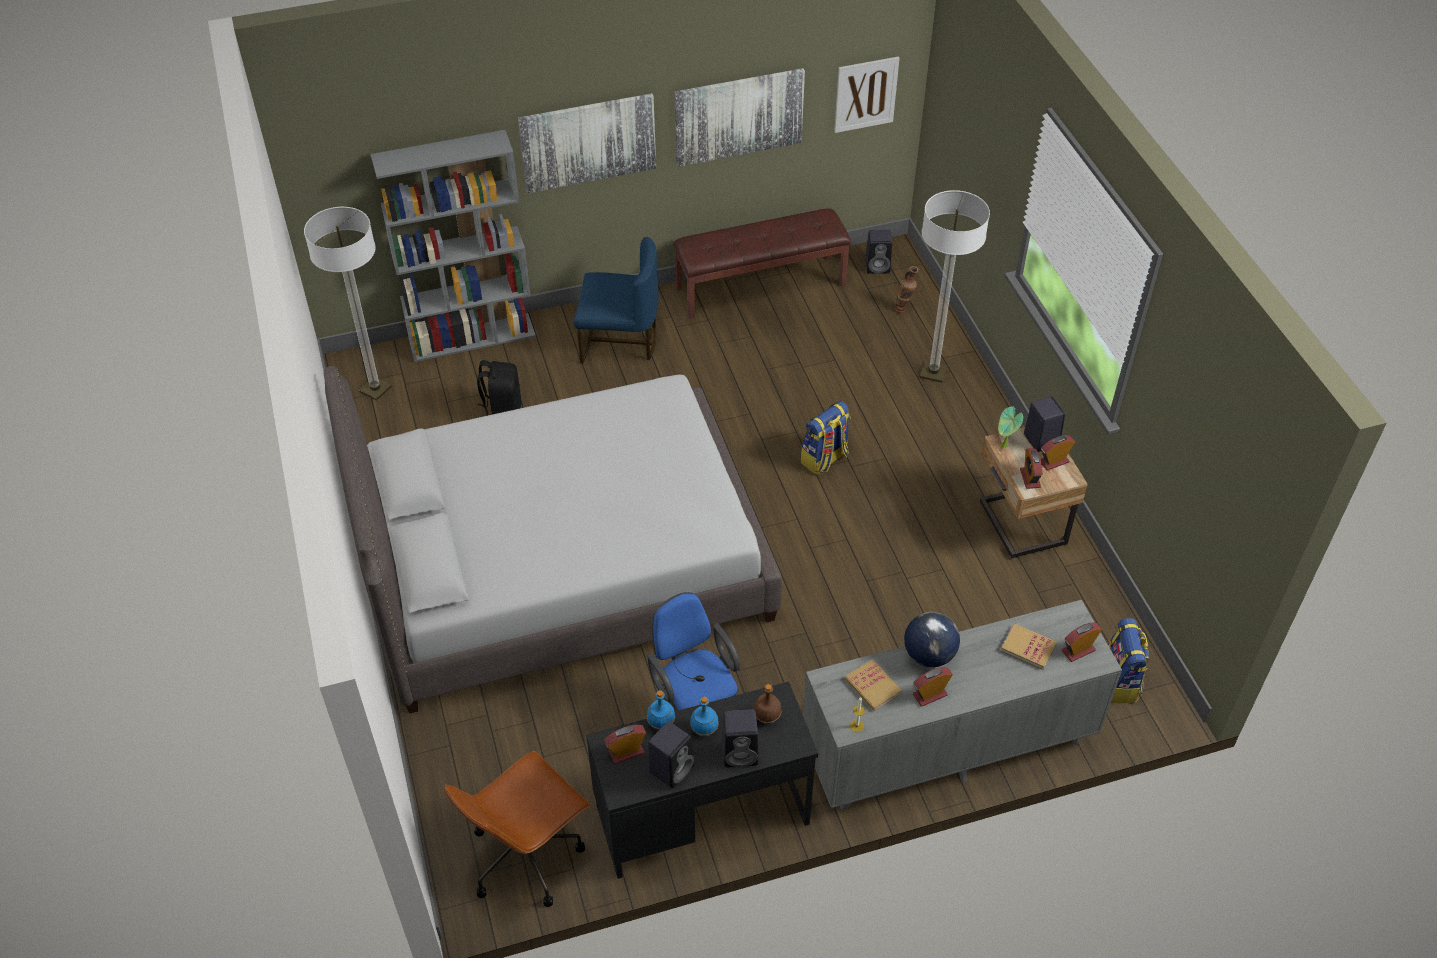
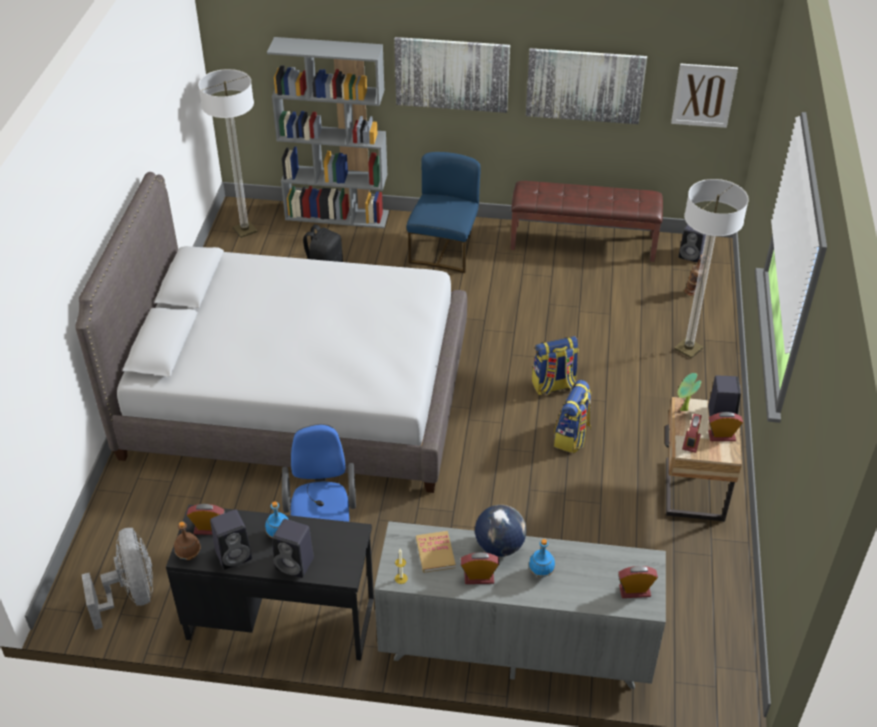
camera: 25 degrees right, 5 degrees down
brown office chair [444,751,590,907] -> grey fan [82,528,153,630]
blue chair [574,237,659,364] -> blue chair turned 105 degrees counterclockwise [407,152,481,273]
blue bottle [647,690,675,729] -> blue bottle moved to [529,539,555,578]
brown bottle [753,684,782,723] -> brown bottle moved to [174,522,201,560]
book [1001,624,1057,670] -> none
backpack [1108,618,1149,703] -> backpack moved to [554,380,592,453]

